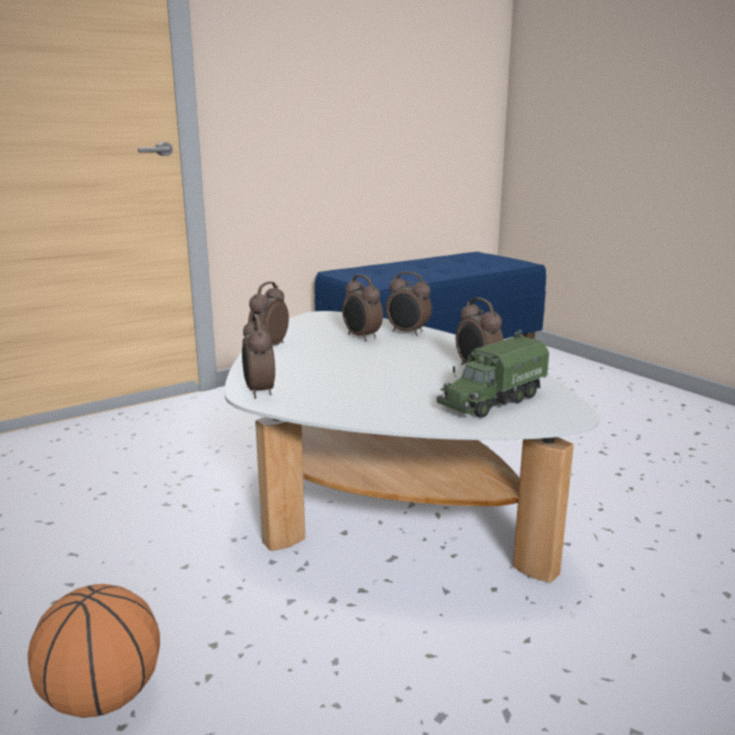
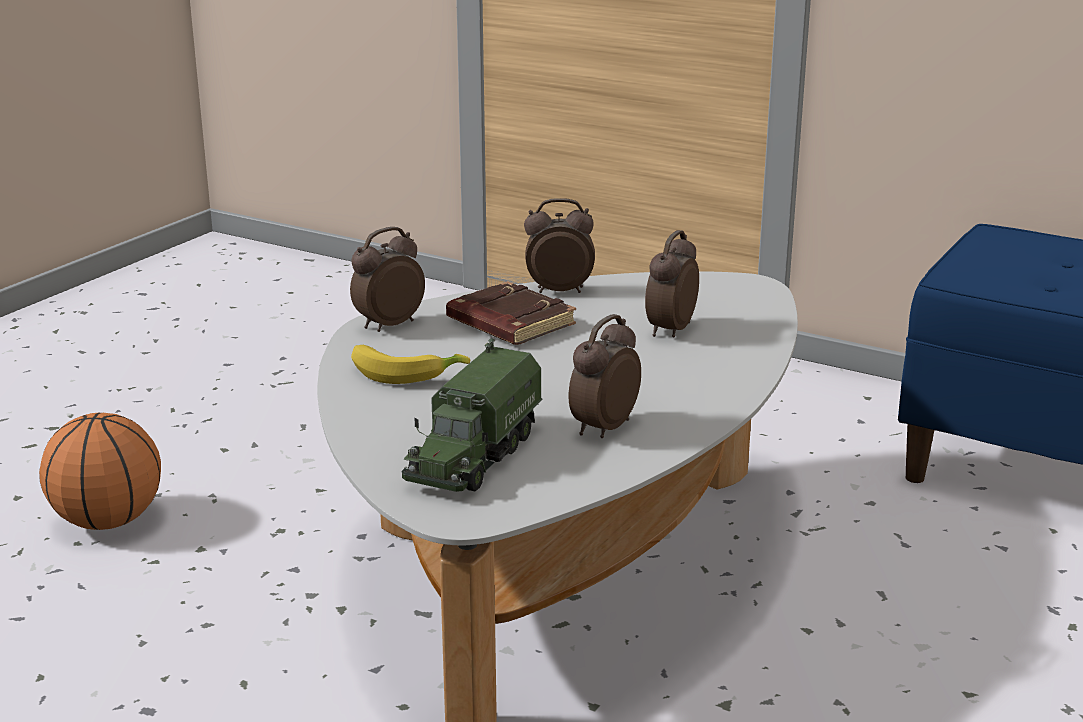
camera: 65 degrees right, 5 degrees up
alarm clock [386,272,432,336] -> none
toy truck [437,330,549,418] -> toy truck turned 90 degrees counterclockwise [401,338,542,492]
none -> banana [351,345,470,384]
none -> brown book [446,281,576,345]

